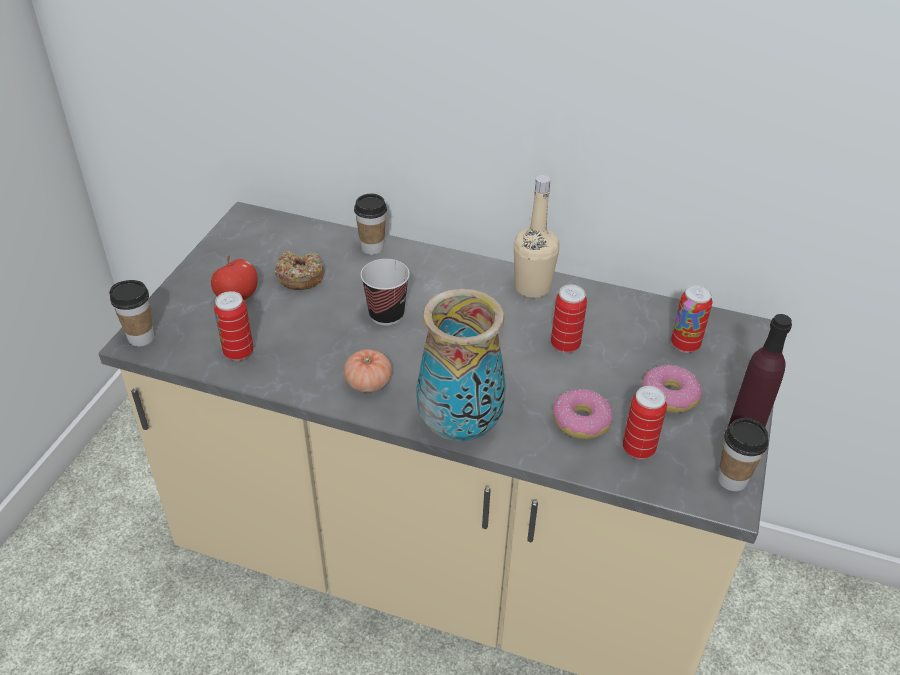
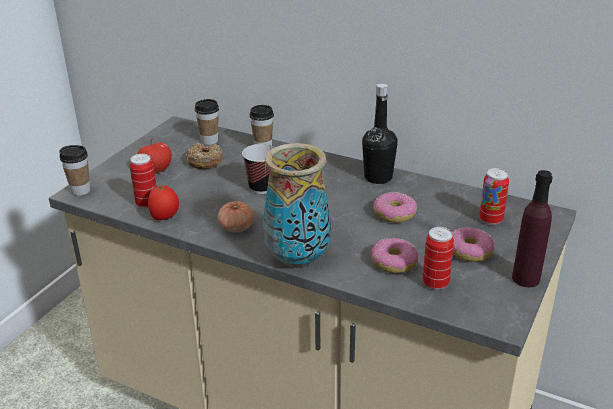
camera: 10 degrees right, 10 degrees down
beige bottle [514,175,560,298] -> black bottle [362,84,398,184]
can [551,285,587,353] -> donut [373,192,417,223]
cup [718,418,769,491] -> cup moved to [195,99,219,145]
none -> tomato [148,185,179,220]

